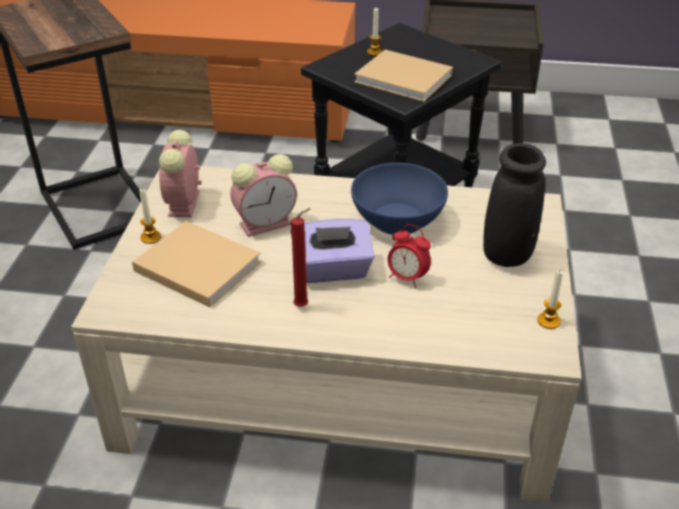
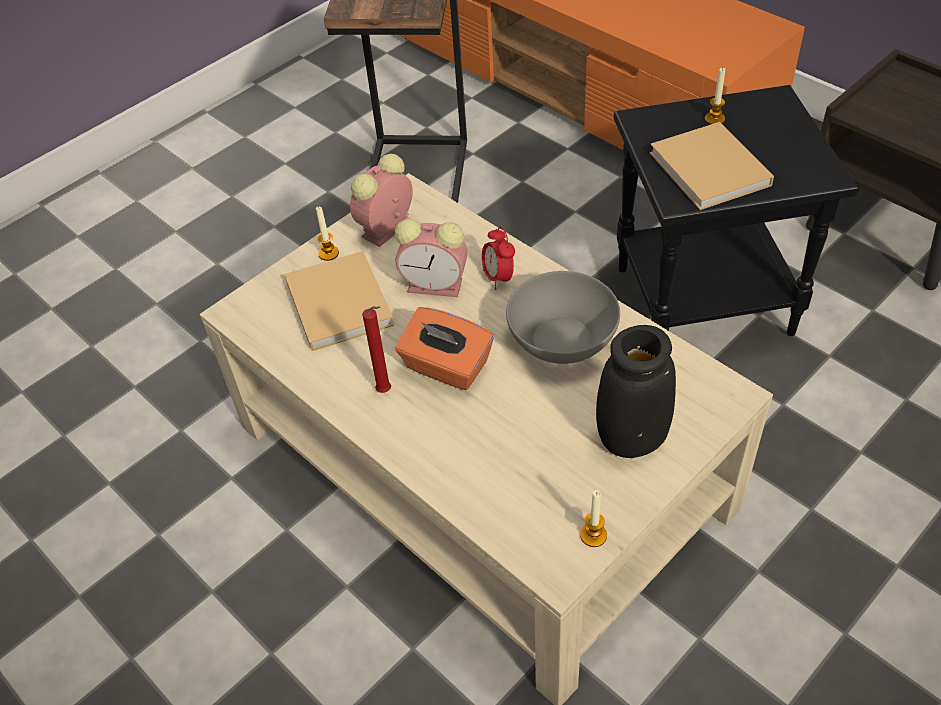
camera: 40 degrees right, 10 degrees up
purple tissue box [291,219,375,283] -> orange tissue box [395,307,494,390]
blue bowl [351,163,448,235] -> grey bowl [506,271,620,364]
alarm clock [388,224,431,288] -> alarm clock moved to [482,226,515,290]

